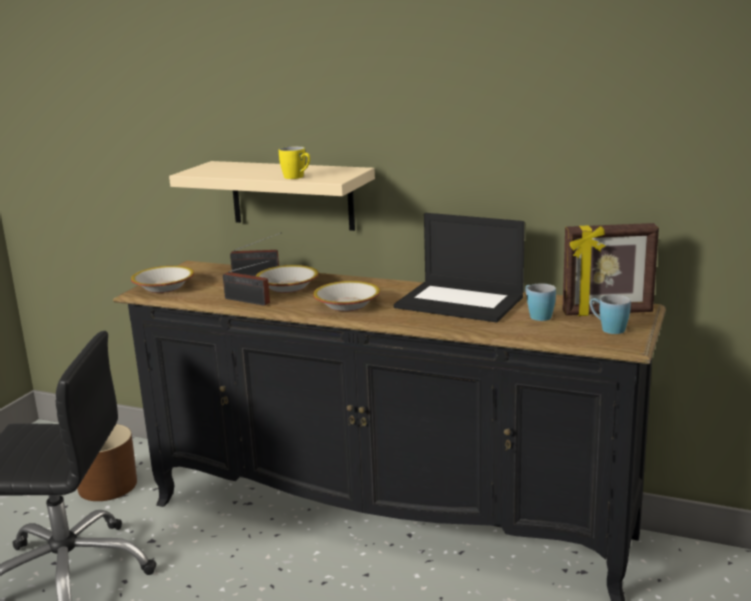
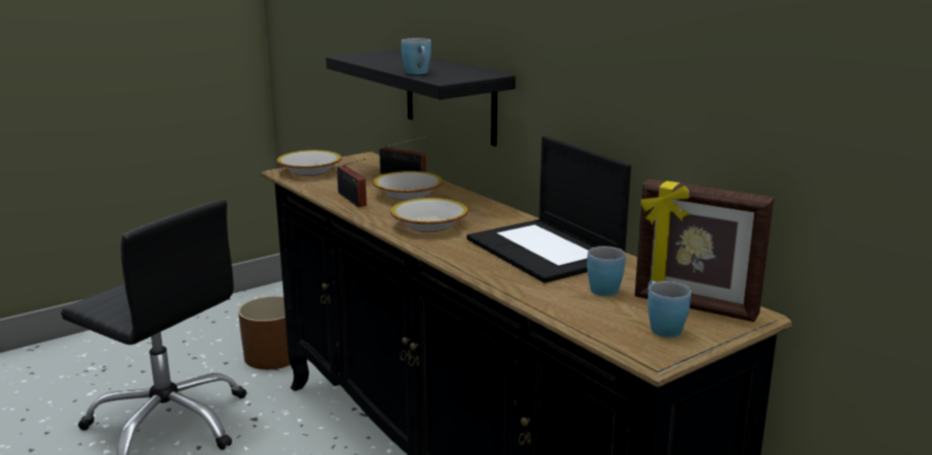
camera: 30 degrees right, 0 degrees up
beige shelf [169,161,375,231] -> black shelf [326,50,516,146]
yellow mug [279,146,310,179] -> blue mug [401,38,431,74]

